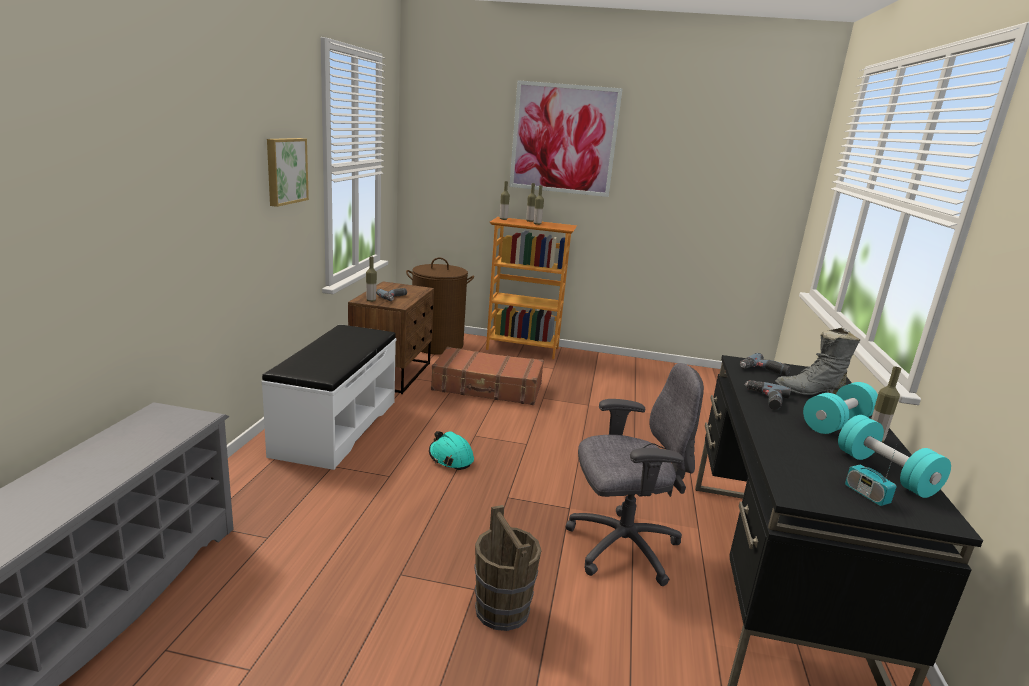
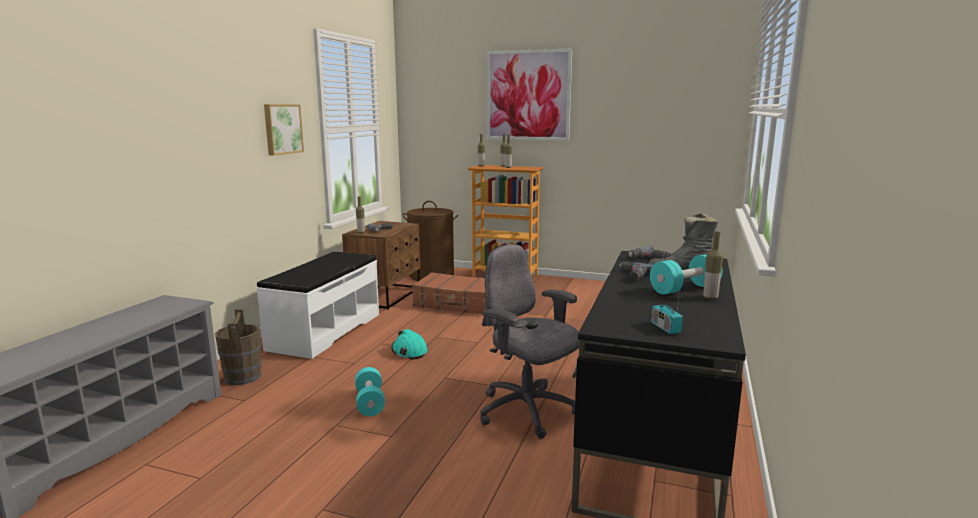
camera: 10 degrees right, 5 degrees down
brown bucket [475,505,542,631] -> brown bucket moved to [215,309,262,385]
grey office chair [565,363,704,586] -> grey office chair turned 135 degrees counterclockwise [480,244,579,439]
turquoise dumbbell [838,415,951,498] -> turquoise dumbbell moved to [355,367,385,416]

